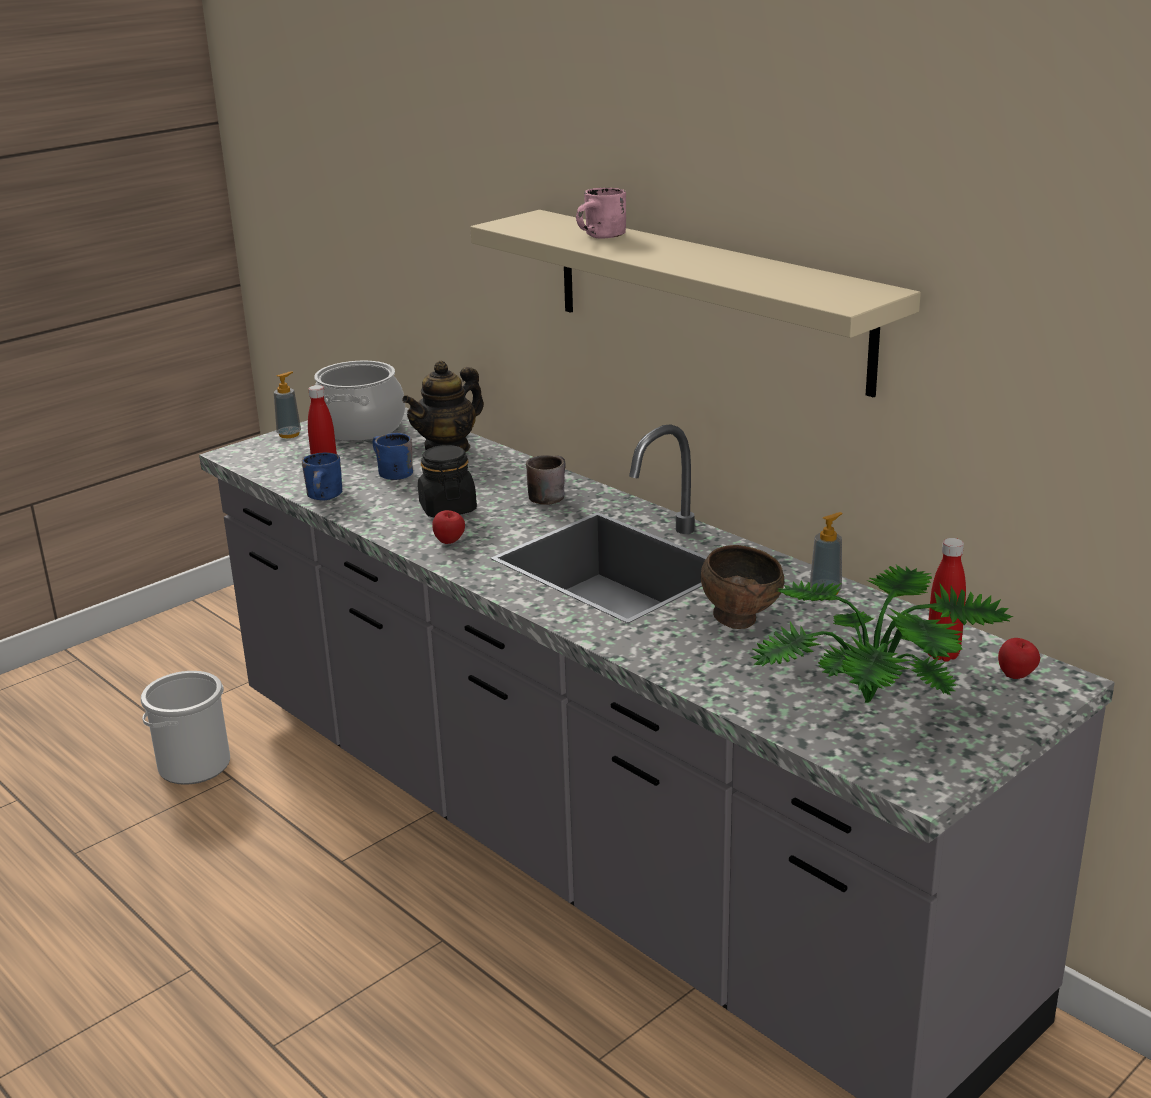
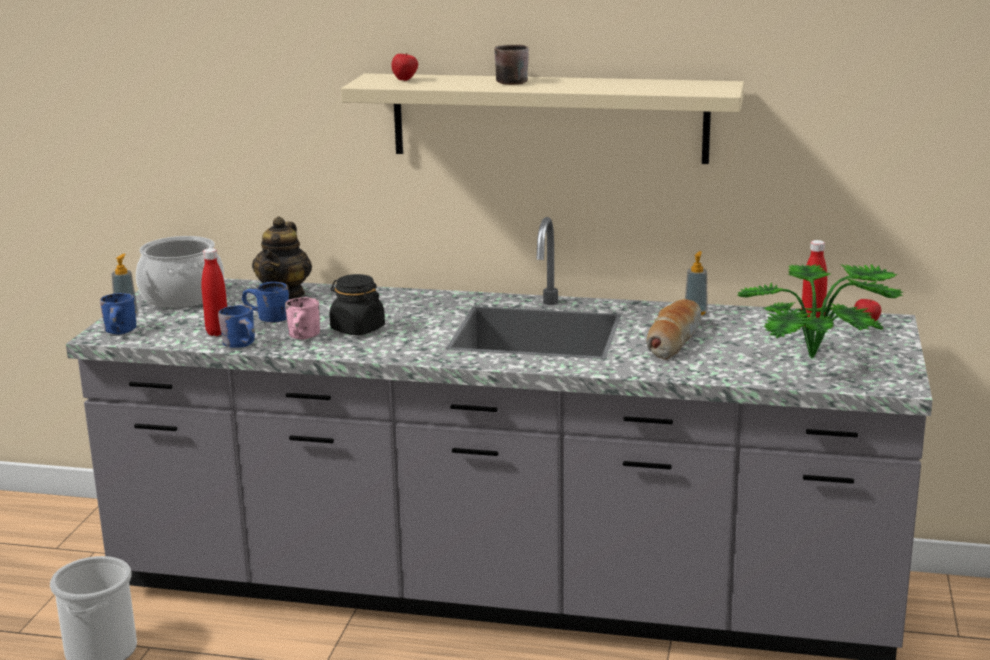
camera: 35 degrees left, 5 degrees down
apple [432,510,465,544] -> apple moved to [391,53,418,81]
brown mug [526,455,566,505] -> brown mug moved to [494,45,529,85]
pink mug [576,188,626,239] -> pink mug moved to [285,297,320,340]
brown bowl [701,545,784,629] -> bread [646,299,701,360]
none -> blue mug [100,293,136,334]

